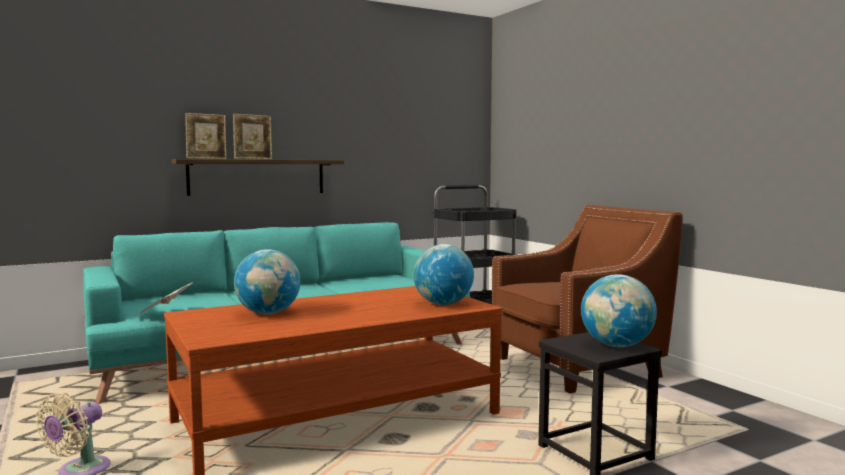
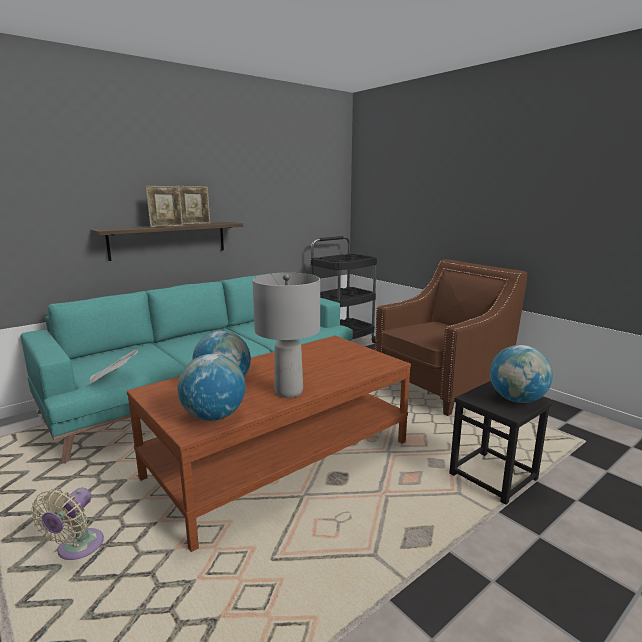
camera: 10 degrees left, 10 degrees up
picture frame [185,113,226,159] -> picture frame moved to [177,186,210,224]
globe [413,244,474,305] -> globe moved to [178,354,246,421]
none -> grey table lamp [252,273,320,398]

